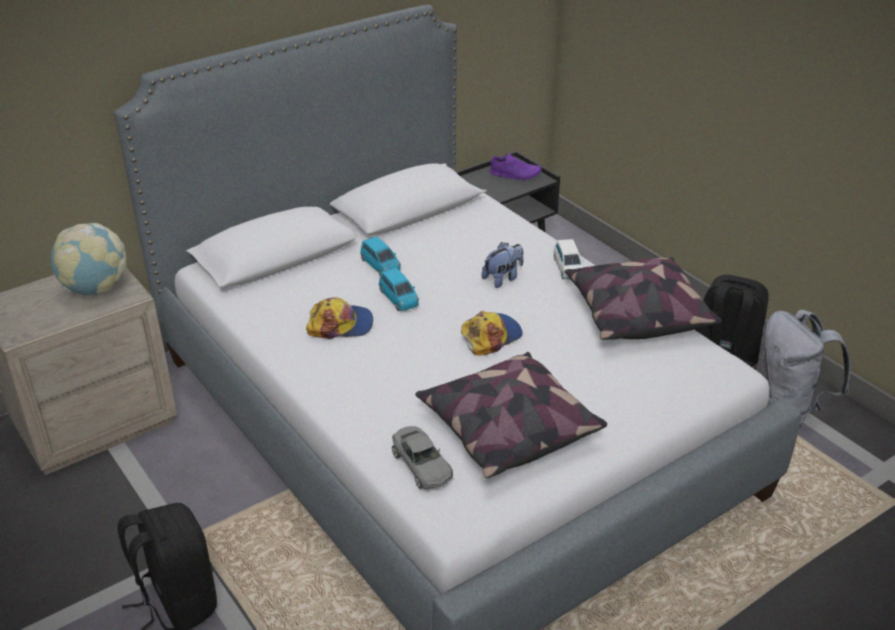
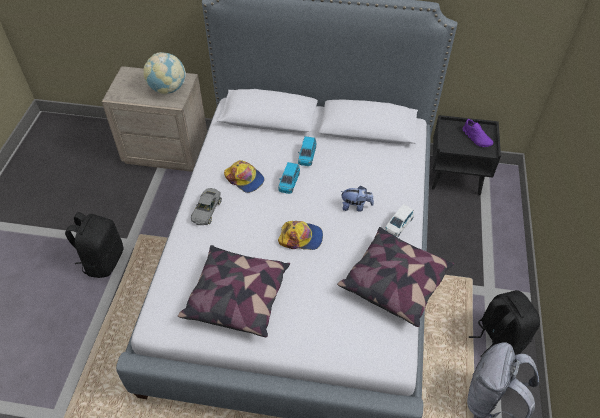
camera: 45 degrees right, 15 degrees up
grey toy car [392,426,453,489] -> grey toy car moved to [191,188,222,225]

